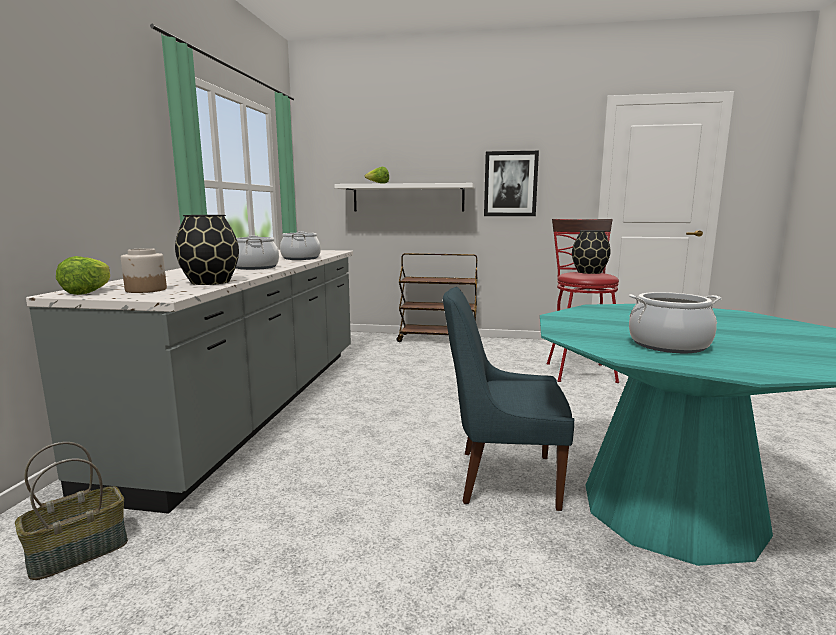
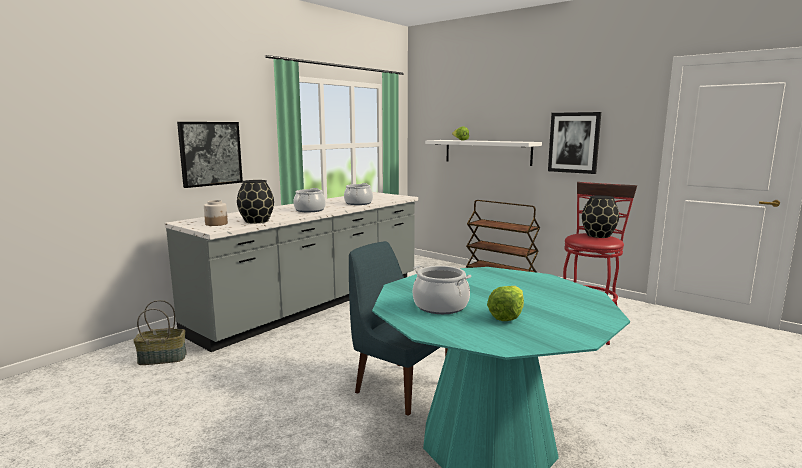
camera: 30 degrees right, 0 degrees up
lettuce [56,256,110,295] -> lettuce moved to [487,286,524,321]
none -> picture [177,122,243,188]

